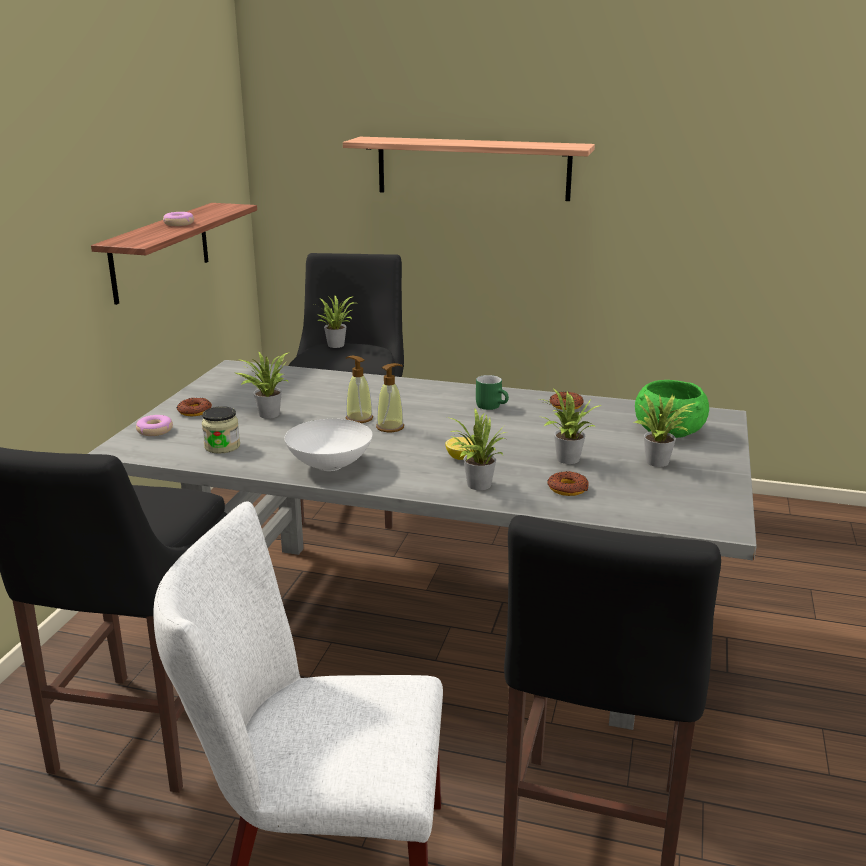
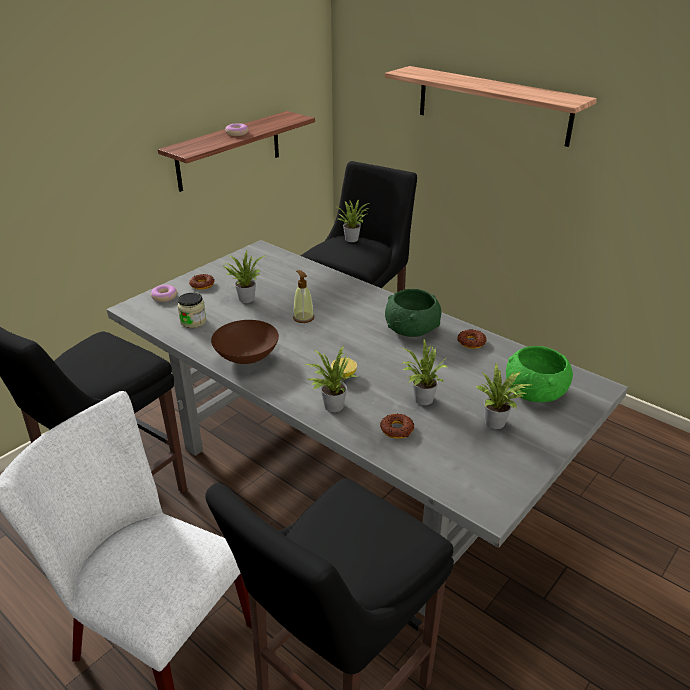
camera: 25 degrees right, 10 degrees up
white bowl [284,419,372,471] -> brown bowl [211,320,279,364]
soap dispenser [376,363,404,432] -> none
green mug [476,375,509,410] -> green bowl [385,289,441,337]

